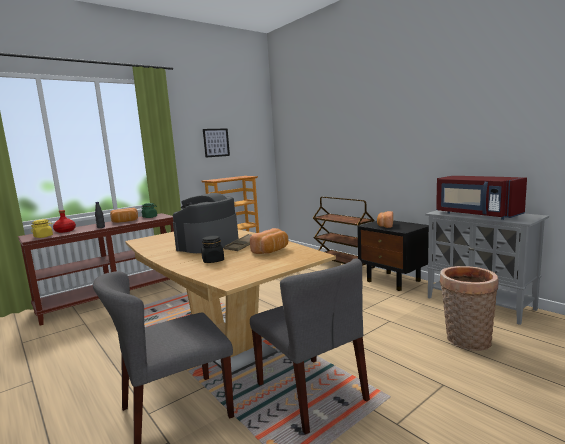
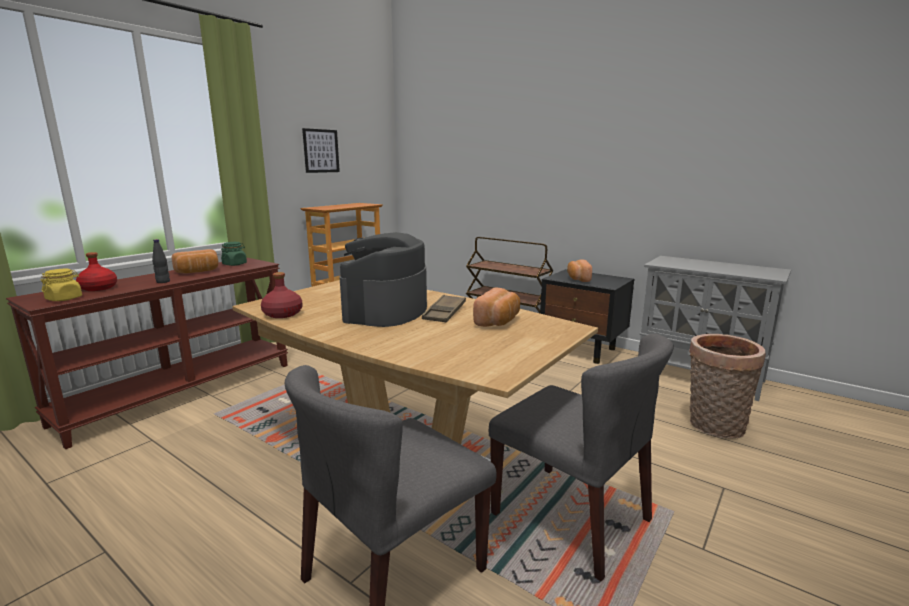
camera: 15 degrees left, 5 degrees up
black jar [201,236,224,263] -> none
red microwave [436,176,527,220] -> none
none -> red bottle [261,272,303,318]

